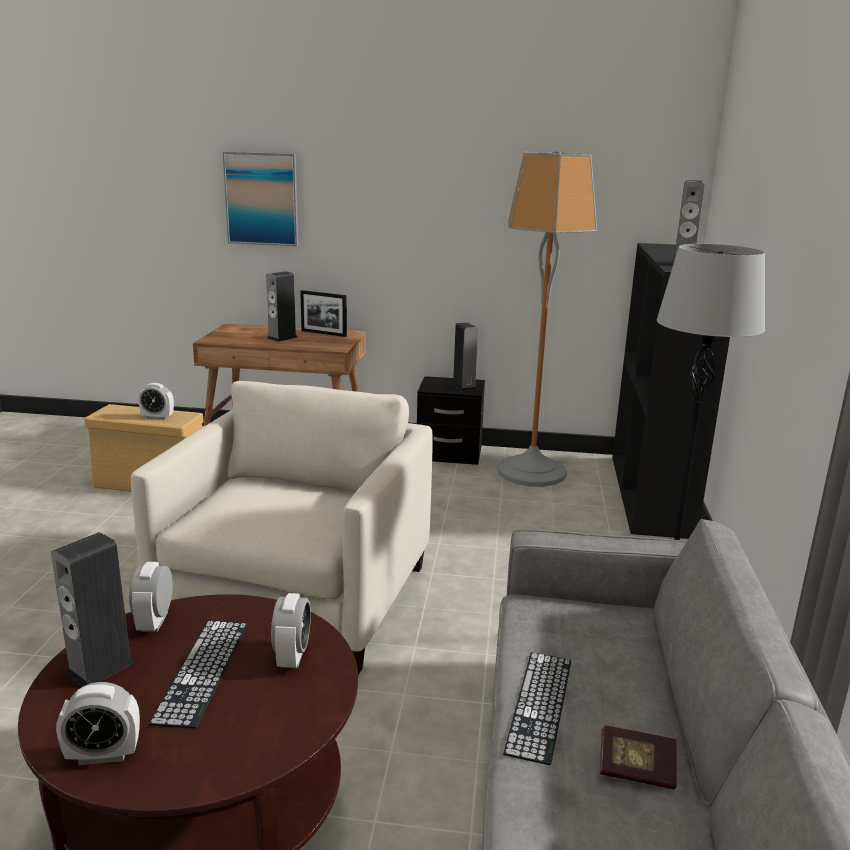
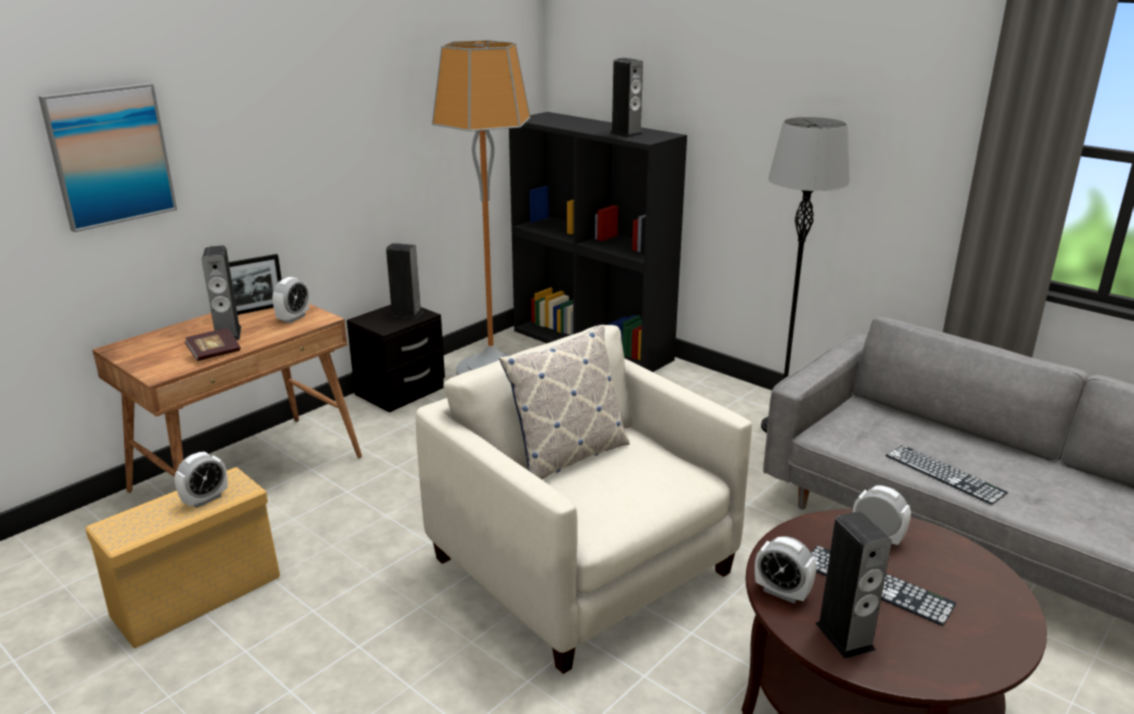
camera: 55 degrees left, 5 degrees up
alarm clock [56,682,140,765] -> alarm clock moved to [272,277,309,323]
book [600,725,677,789] -> book moved to [185,328,240,361]
none -> pillow [499,325,630,479]

